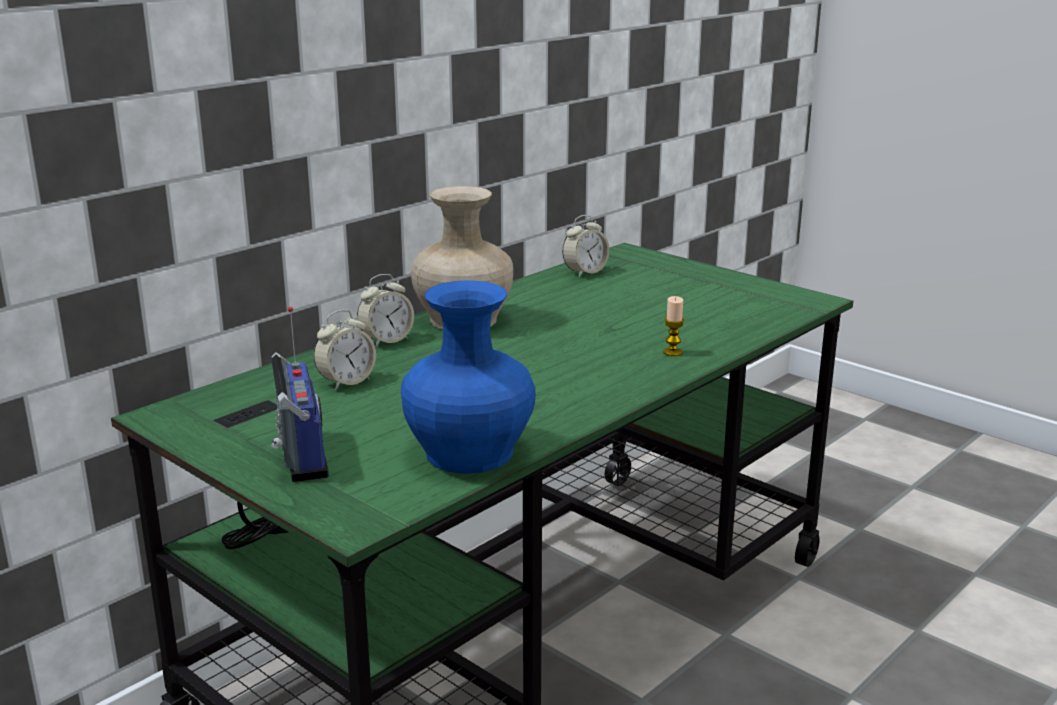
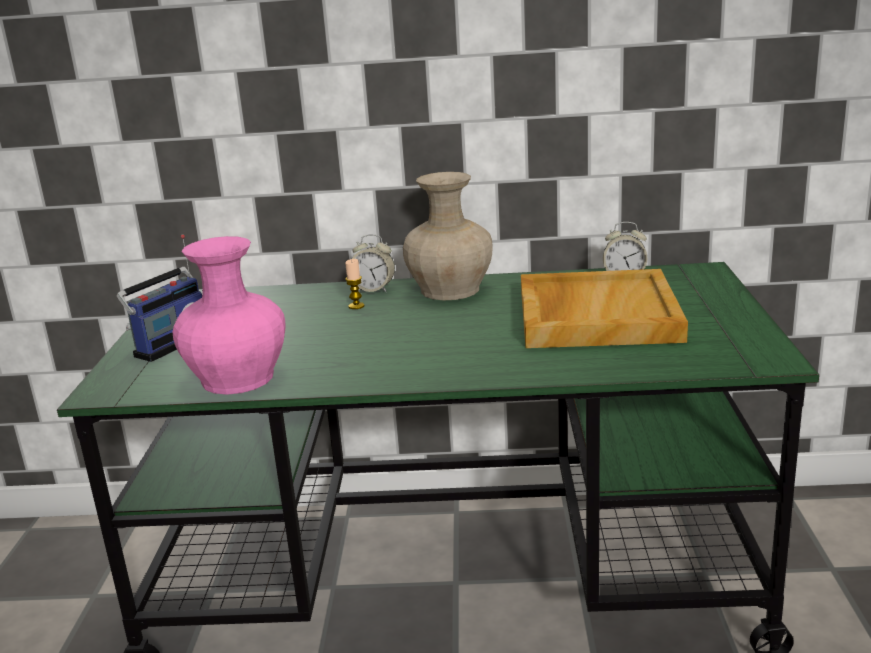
camera: 50 degrees right, 0 degrees up
alarm clock [313,310,376,390] -> none
blue vase [401,280,536,474] -> pink vase [172,236,286,395]
candle [663,296,684,356] -> candle moved to [345,259,365,309]
none -> beige tray [521,269,688,348]

